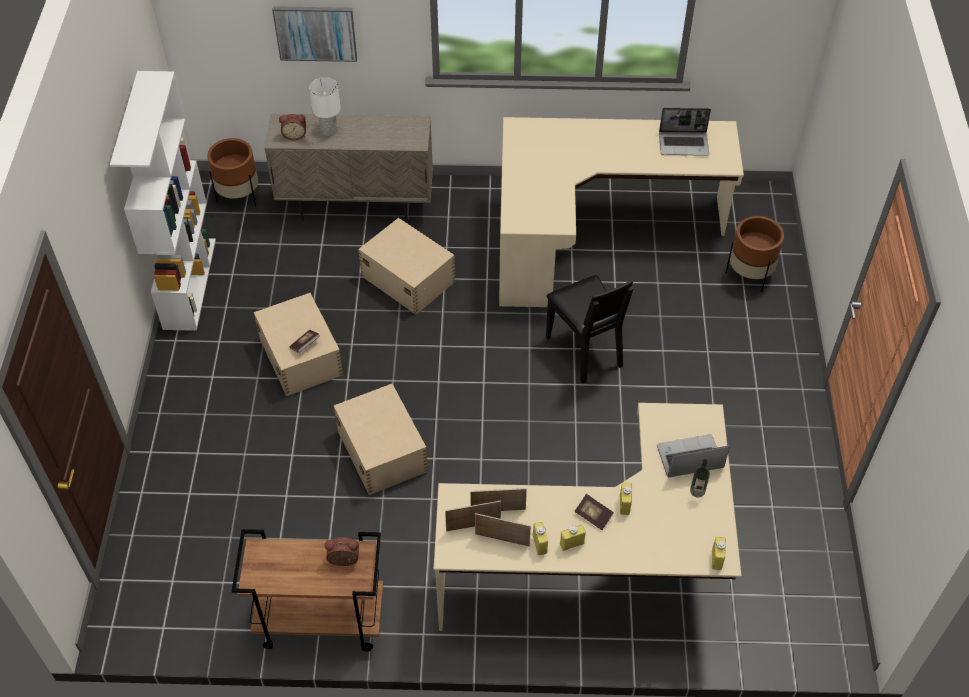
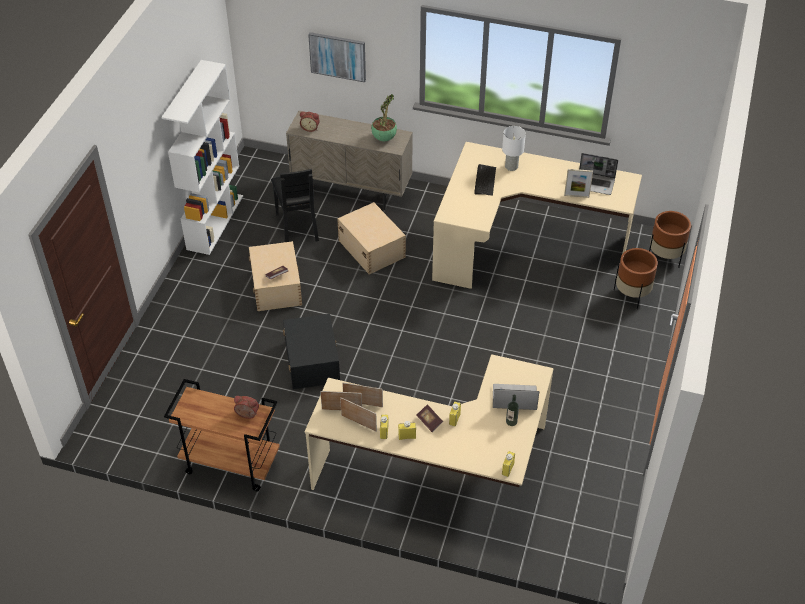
camera: 15 degrees right, 5 degrees down
brown planter [207,138,258,206] -> brown planter moved to [649,211,691,268]
white table lamp [309,77,341,136] -> white table lamp moved to [502,126,526,171]
beige storage box [334,384,428,495] -> black storage box [283,314,340,389]
black chair [546,275,633,384] -> black chair moved to [271,169,319,242]
none -> potted plant [371,94,397,141]
none -> keyboard [474,164,496,196]
none -> picture frame [564,169,593,198]

